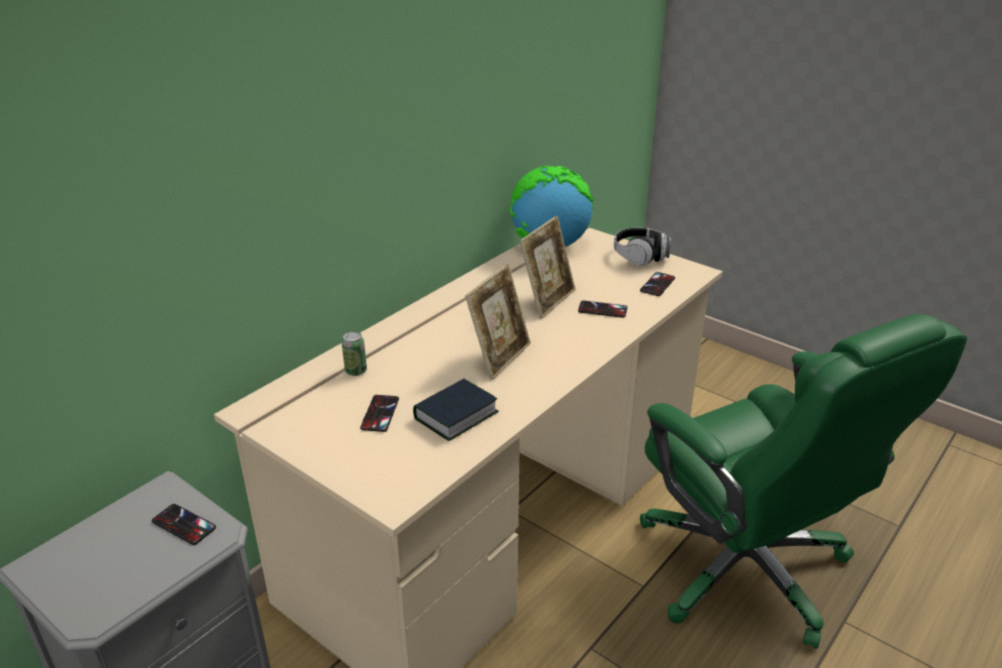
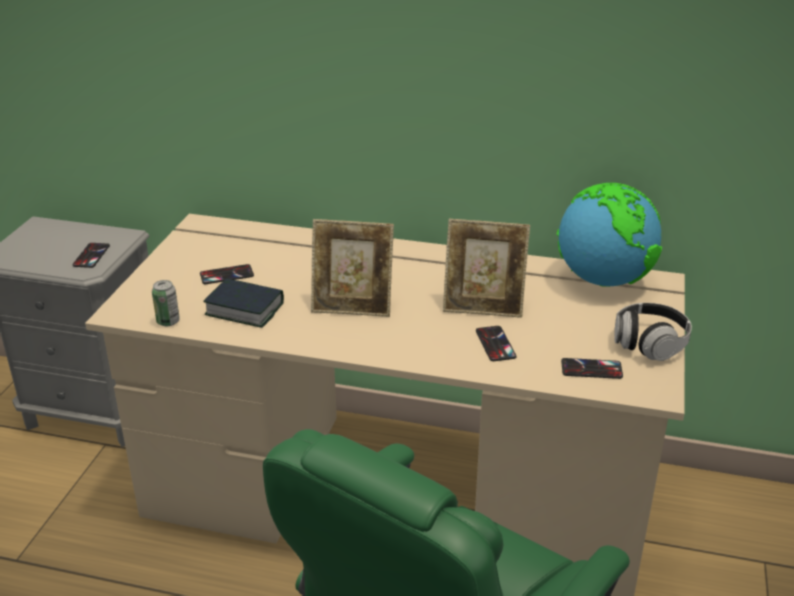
camera: 65 degrees right, 0 degrees up
can [342,331,367,376] -> can moved to [152,280,180,326]

